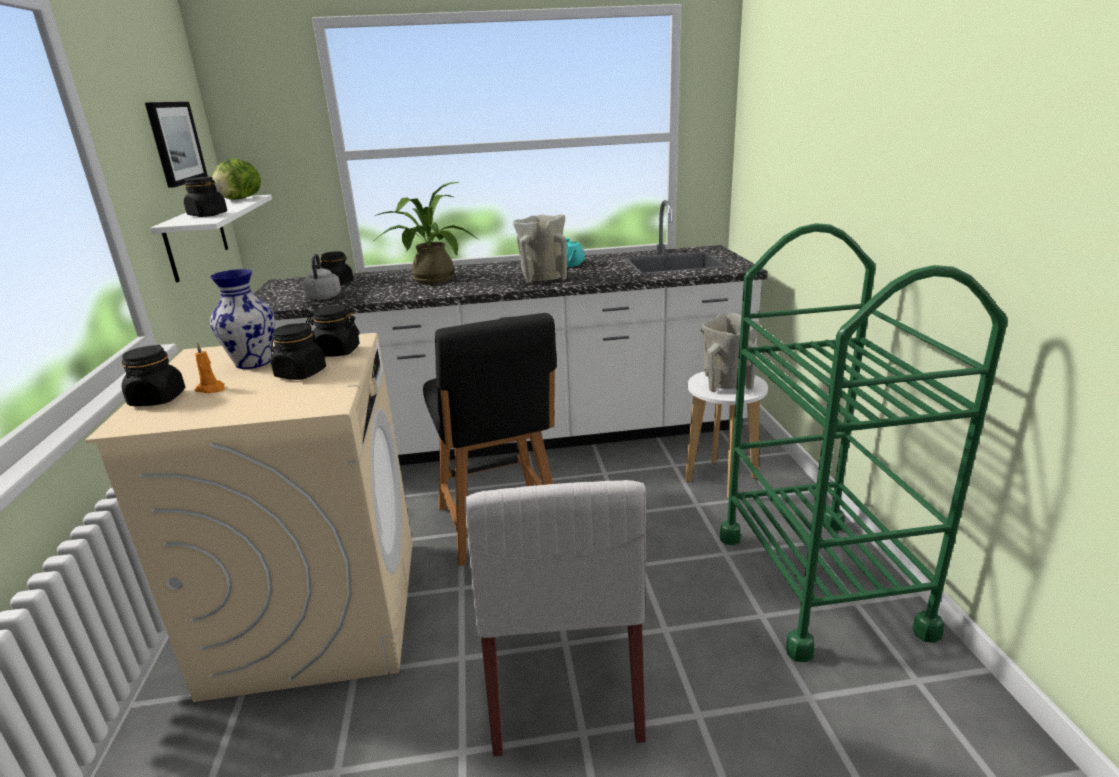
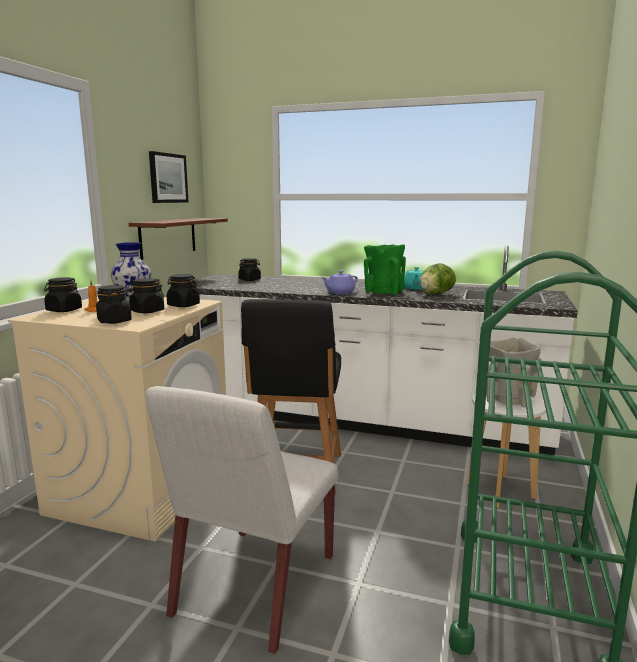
camera: 25 degrees right, 10 degrees down
white shelf [150,195,272,282] -> brown shelf [129,218,228,260]
black jar [184,177,227,217] -> black jar moved to [96,285,132,324]
lettuce [212,158,261,200] -> lettuce moved to [420,263,456,294]
grey kettle [303,254,341,300] -> none
potted plant [375,182,479,284] -> none
beige vase [513,214,567,283] -> green vase [364,244,406,295]
none -> purple teapot [321,270,358,294]

